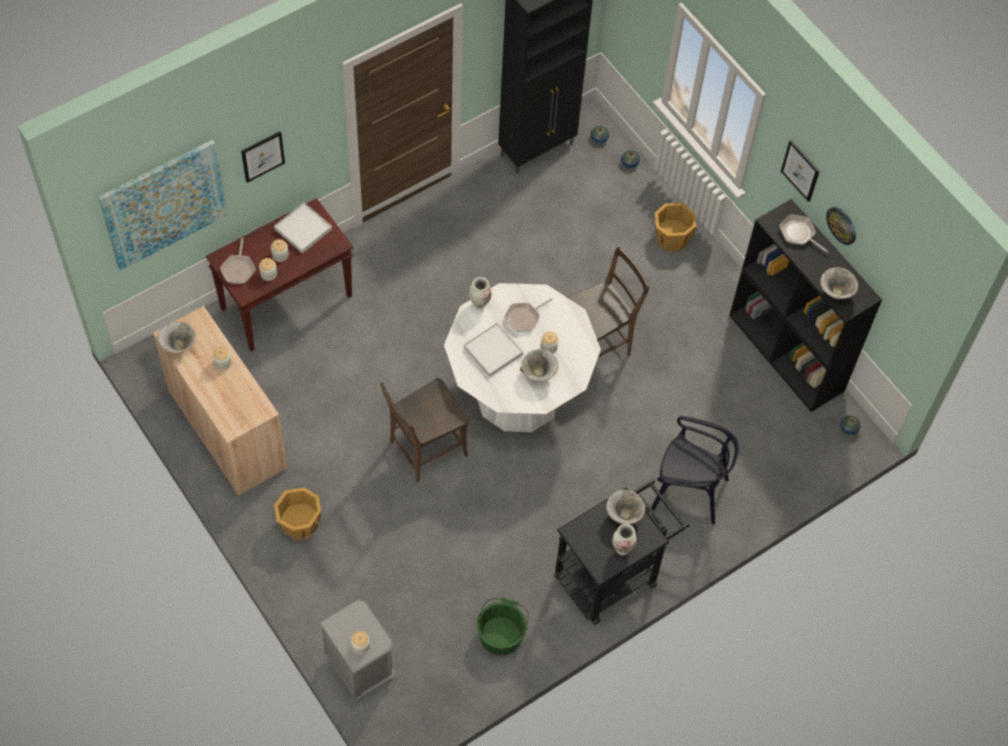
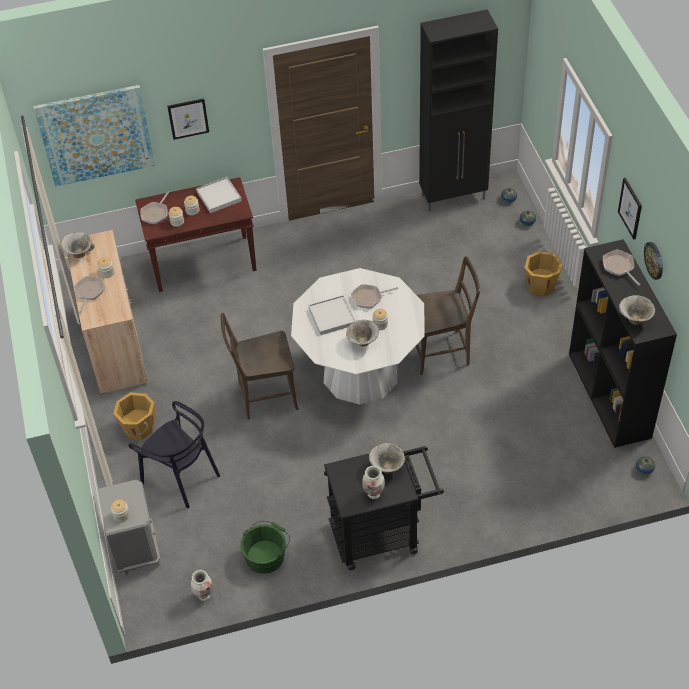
camera: 25 degrees right, 10 degrees down
vase [469,277,491,310] -> vase moved to [191,570,213,601]
black chair [651,416,739,524] -> black chair moved to [128,401,220,509]
none -> frying pan [74,276,105,313]

